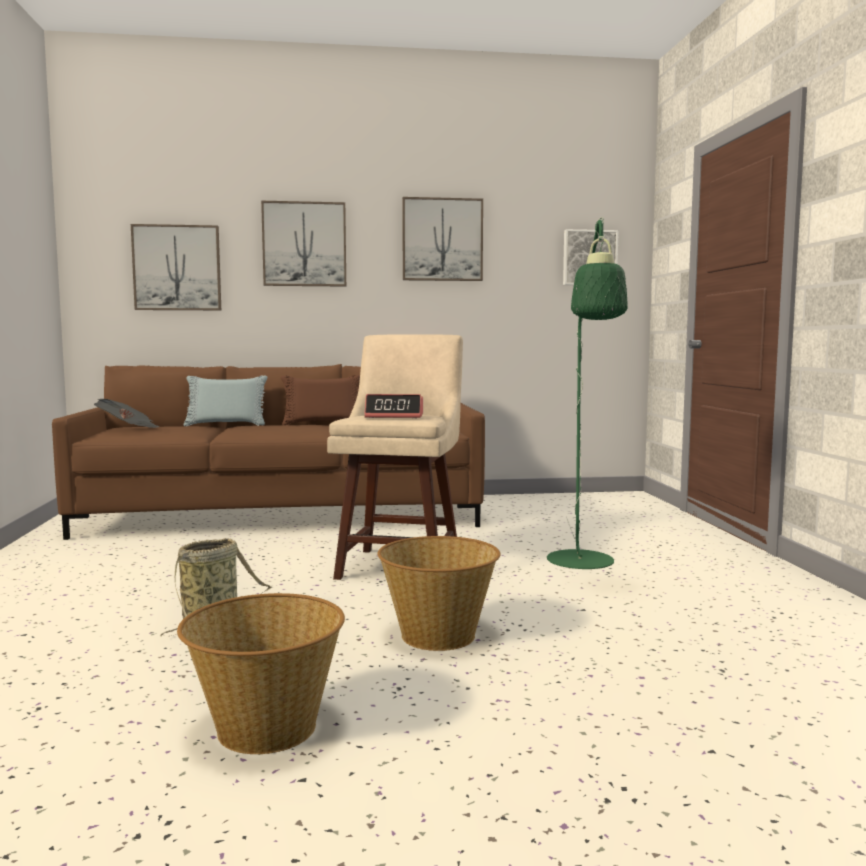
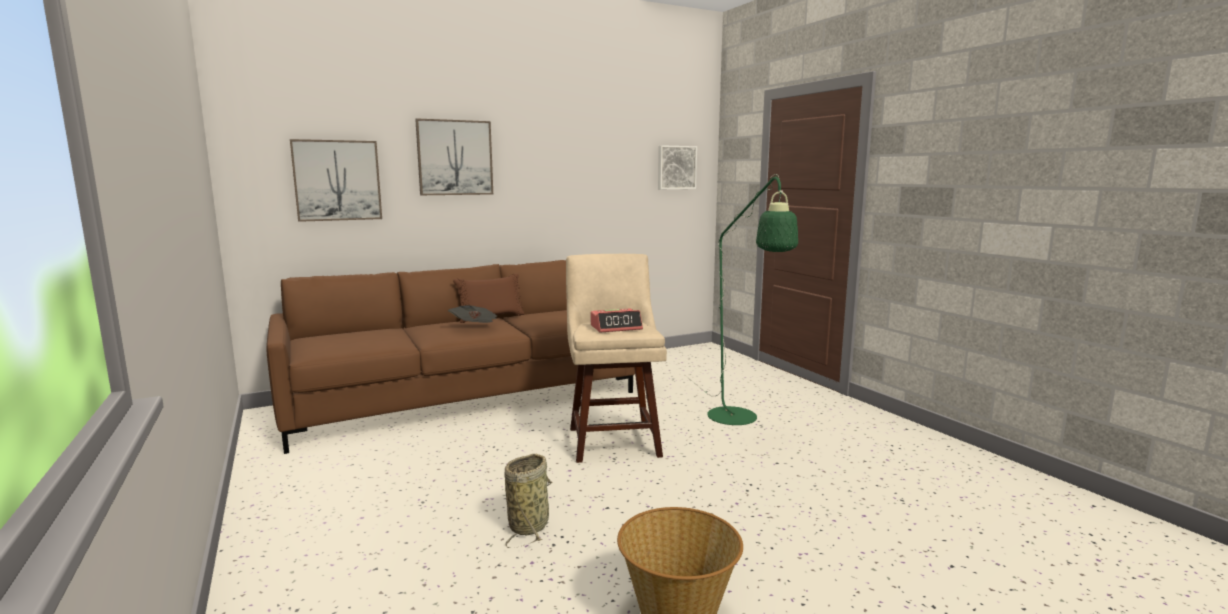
camera: 20 degrees left, 5 degrees up
newspaper [94,399,159,428] -> newspaper moved to [448,305,497,323]
blue pillow [184,375,267,426] -> none
basket [378,536,501,651] -> none
picture [402,197,483,281] -> none

